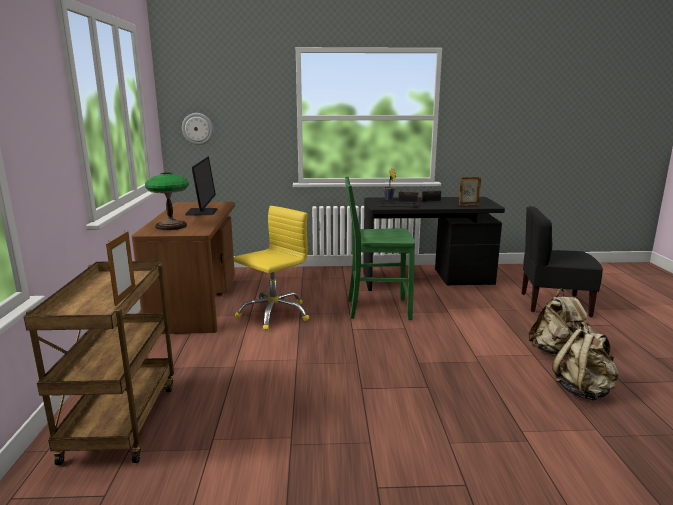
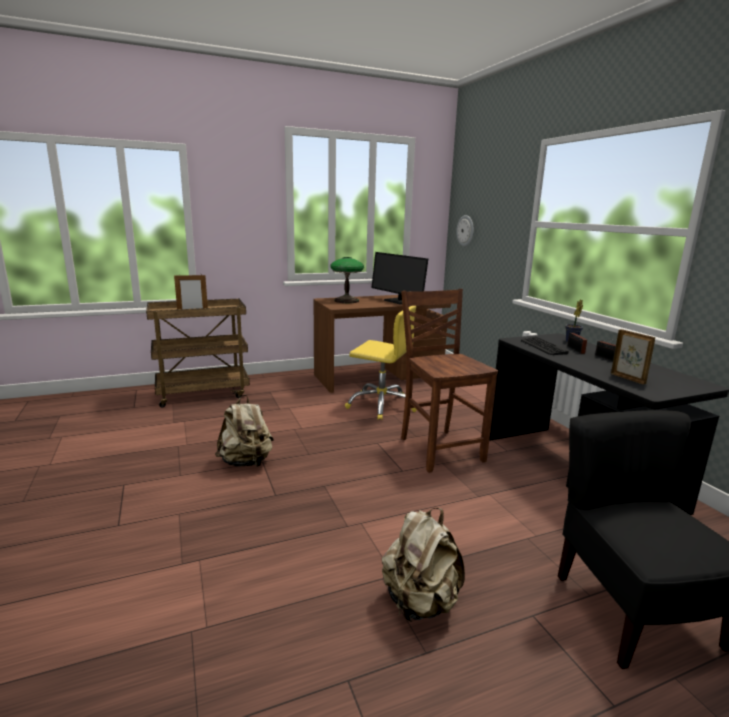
camera: 70 degrees right, 0 degrees up
monitor [185,156,217,216] -> monitor turned 75 degrees clockwise [371,252,428,304]
green chair [345,177,415,320] -> brown chair [401,289,498,473]
beige backpack [552,322,619,400] -> beige backpack moved to [215,395,274,467]

